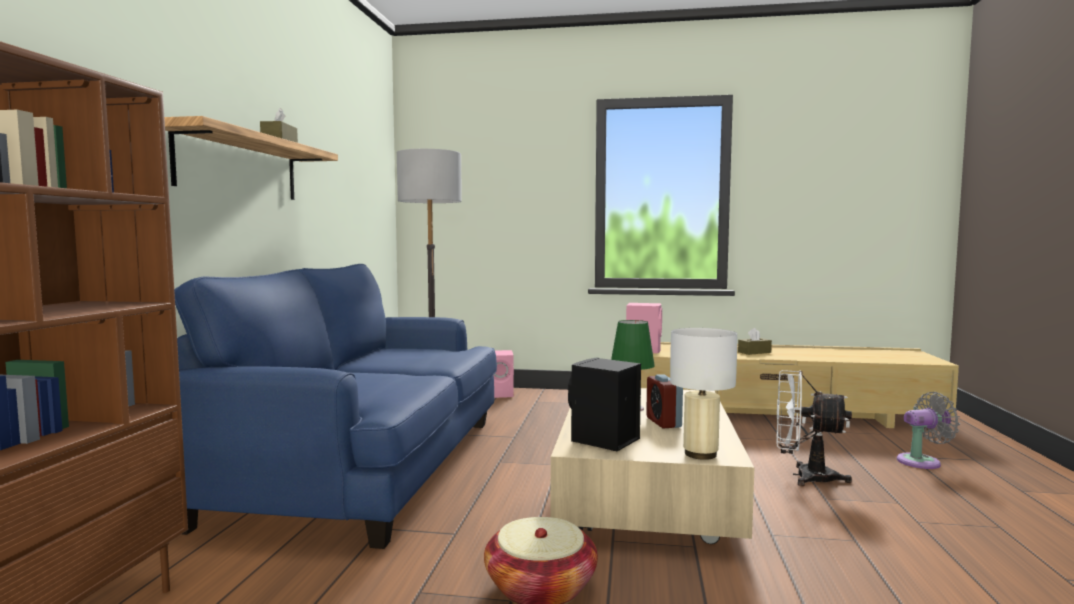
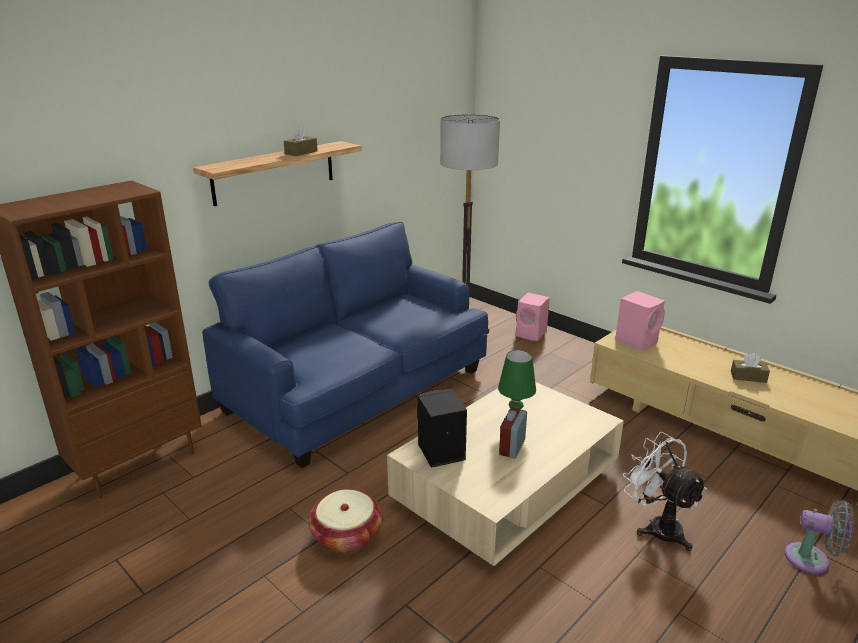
camera: 35 degrees right, 20 degrees up
white table lamp [670,328,737,460] -> none

